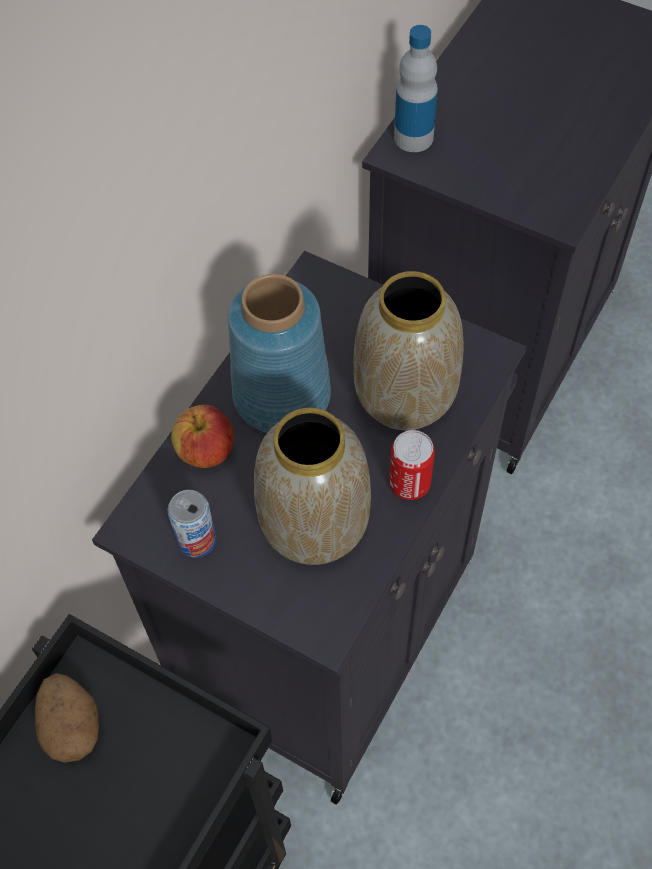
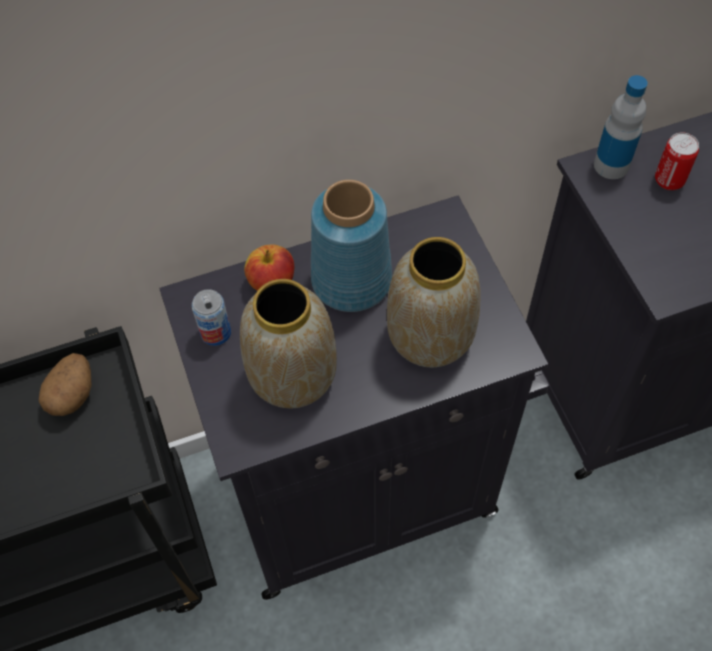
camera: 40 degrees right, 0 degrees up
can [389,430,435,500] -> can moved to [655,133,699,190]

